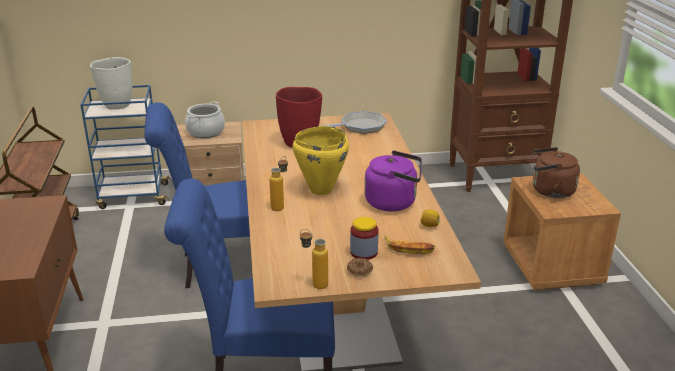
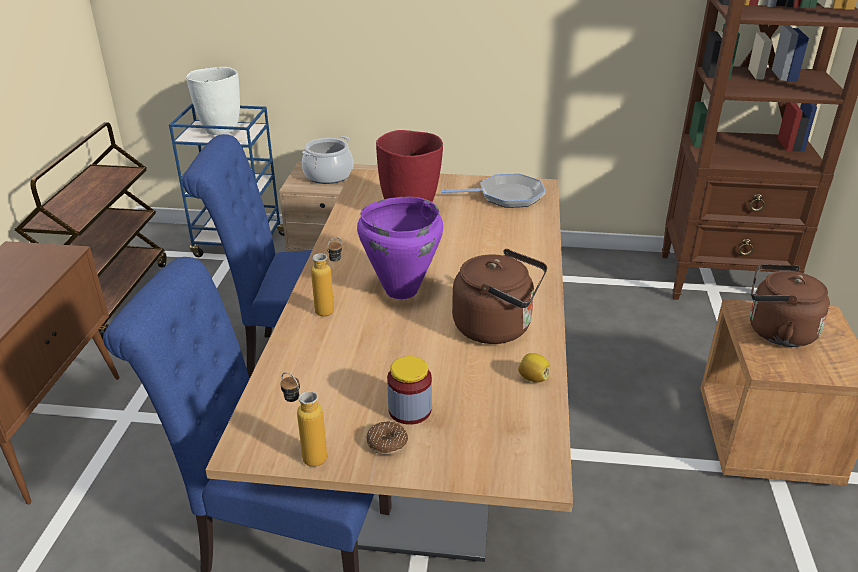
camera: 15 degrees right, 5 degrees up
yellow cooking pot [292,126,349,195] -> purple cooking pot [357,197,443,299]
purple kettle [365,150,422,212] -> brown kettle [452,249,547,344]
banana [384,236,435,254] -> none

